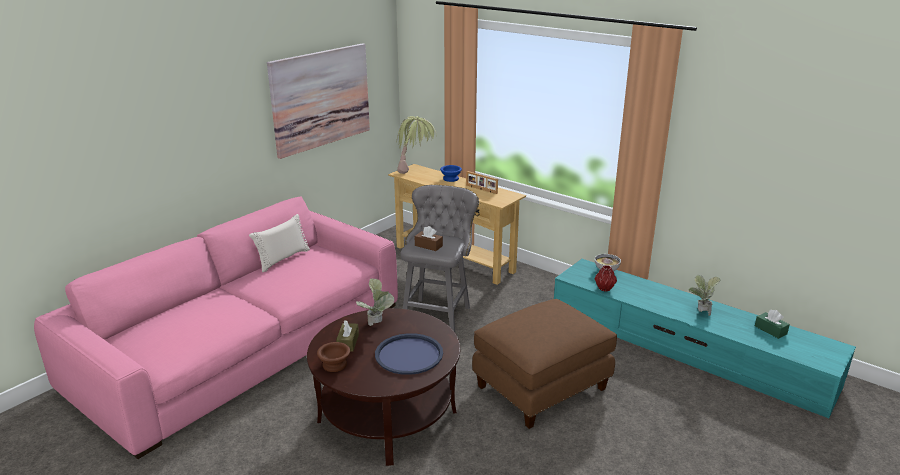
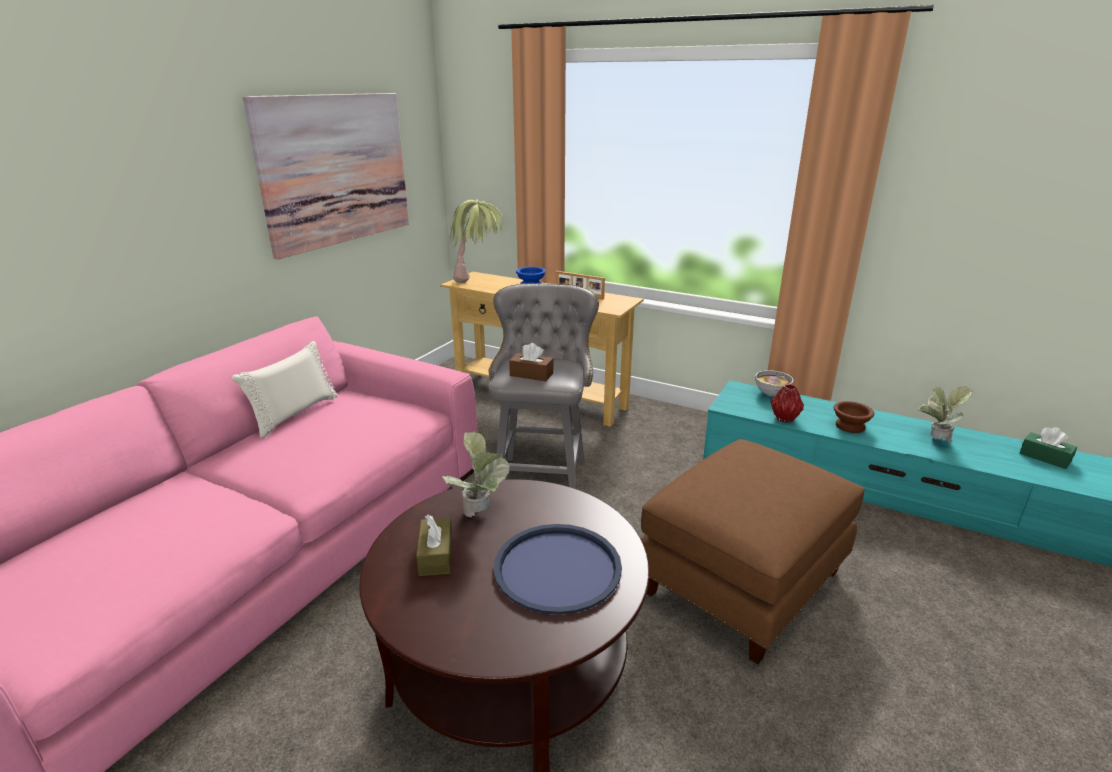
camera: 10 degrees left, 0 degrees up
brown bowl [317,342,350,372] -> brown bowl moved to [834,401,874,433]

